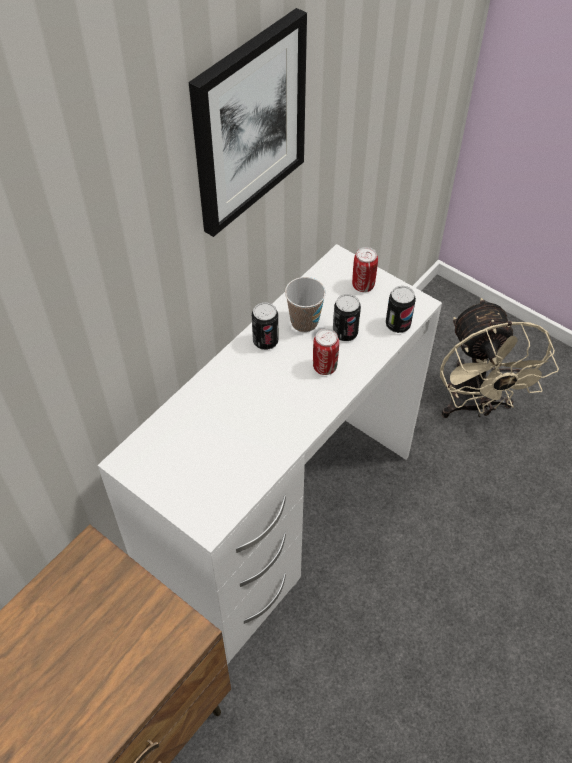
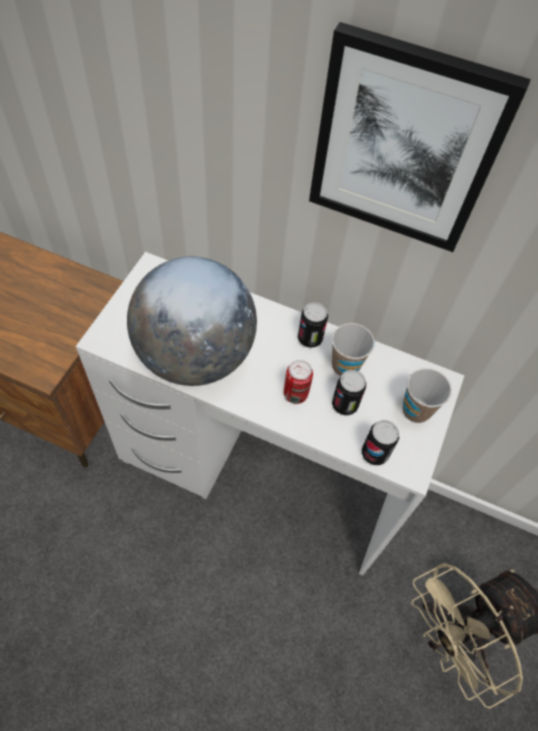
camera: 70 degrees right, 5 degrees up
can [352,247,378,292] -> cup [403,368,452,423]
none -> globe [127,257,257,386]

